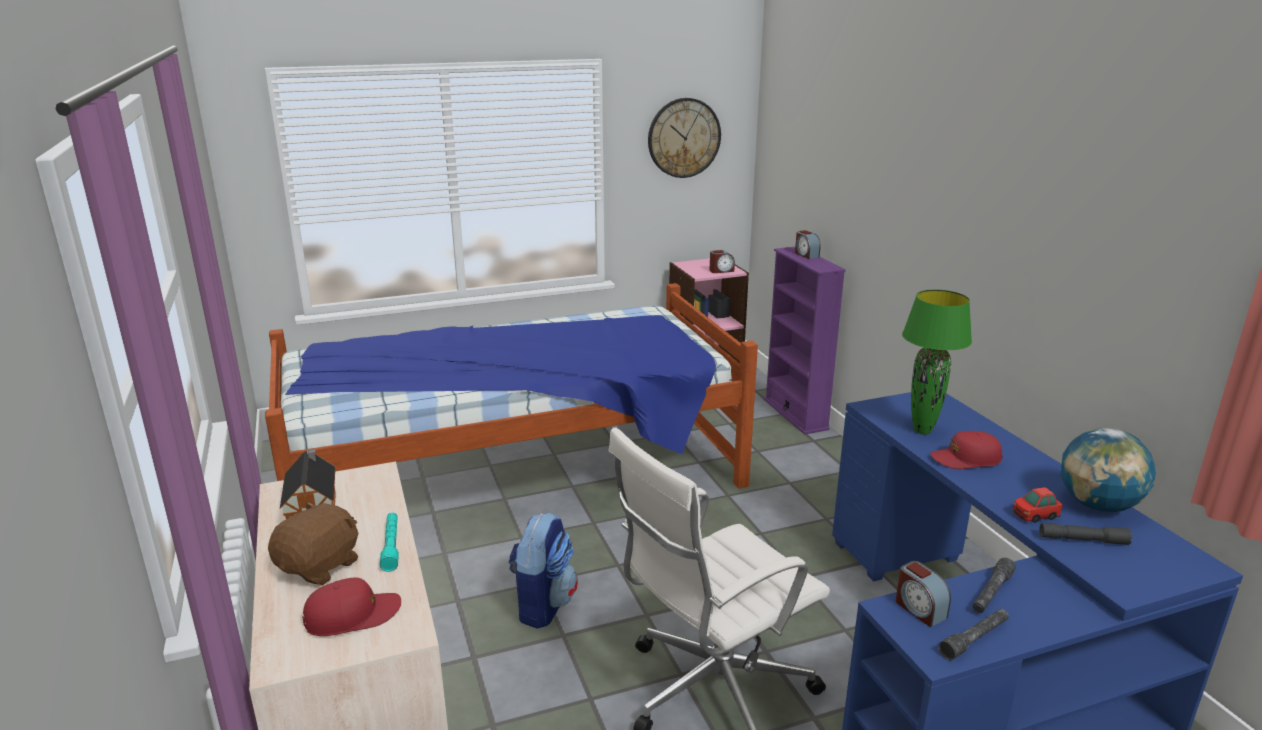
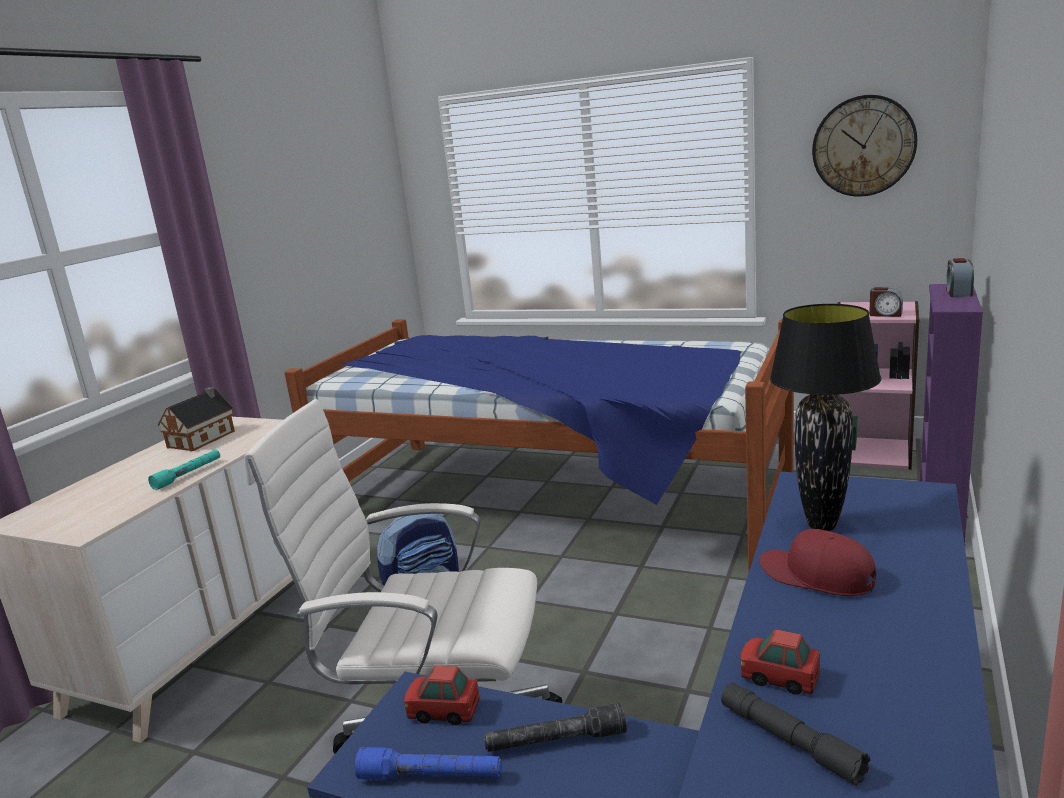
camera: 45 degrees right, 5 degrees down
brown plush toy [268,502,358,585] -> none
red cap [302,577,401,636] -> none
alarm clock [896,561,951,627] -> toy car [404,666,480,725]
green table lamp [902,290,972,435] -> black table lamp [770,304,881,531]
grey flashlight [938,609,1009,660] -> blue flashlight [355,747,502,780]
globe [1061,428,1156,512] -> none

